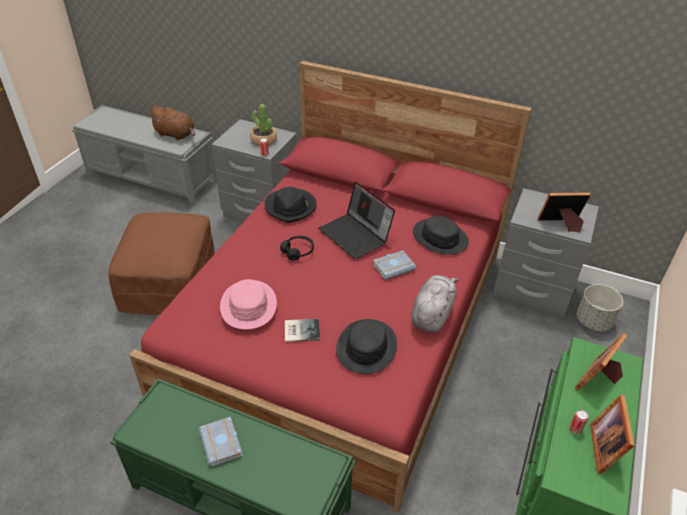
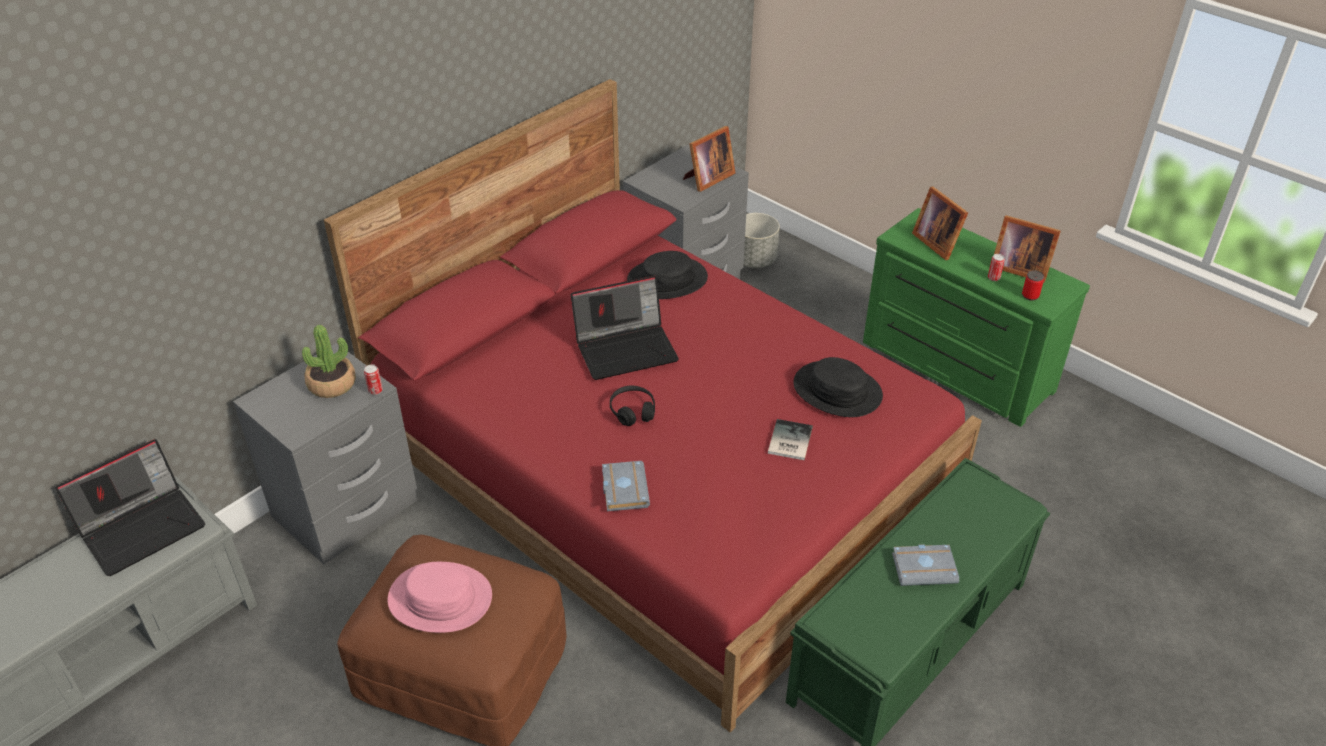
camera: 70 degrees left, 0 degrees up
brown plush toy [148,106,195,140] -> laptop [55,439,205,576]
pink hat [220,279,277,330] -> pink hat moved to [388,562,492,633]
black hat [264,187,317,223] -> none
grey book [373,250,416,280] -> grey book moved to [602,461,650,511]
grey plush toy [411,275,459,333] -> none
picture frame [538,192,590,232] -> picture frame turned 150 degrees counterclockwise [683,126,735,192]
none -> can [1022,270,1044,301]

